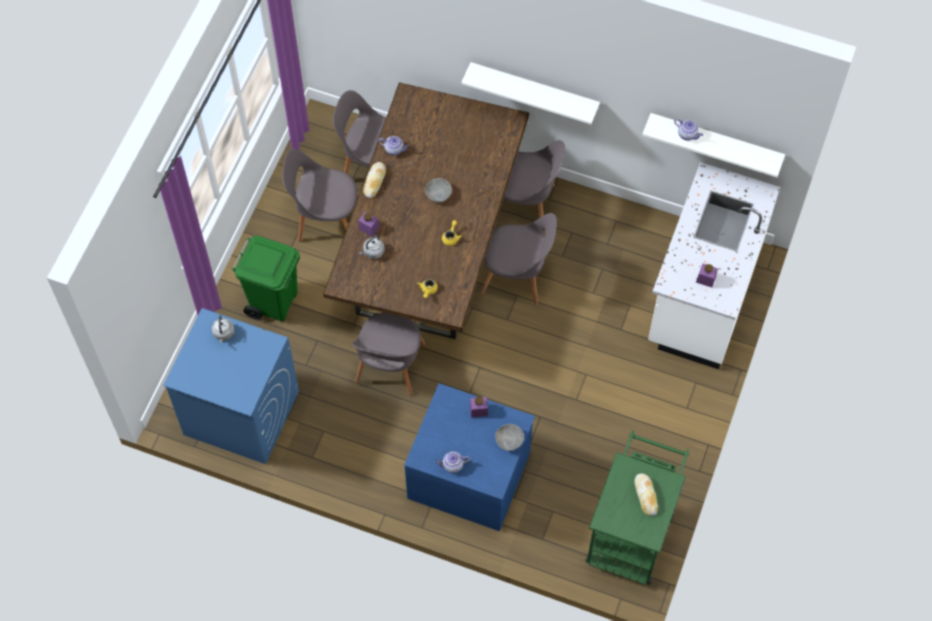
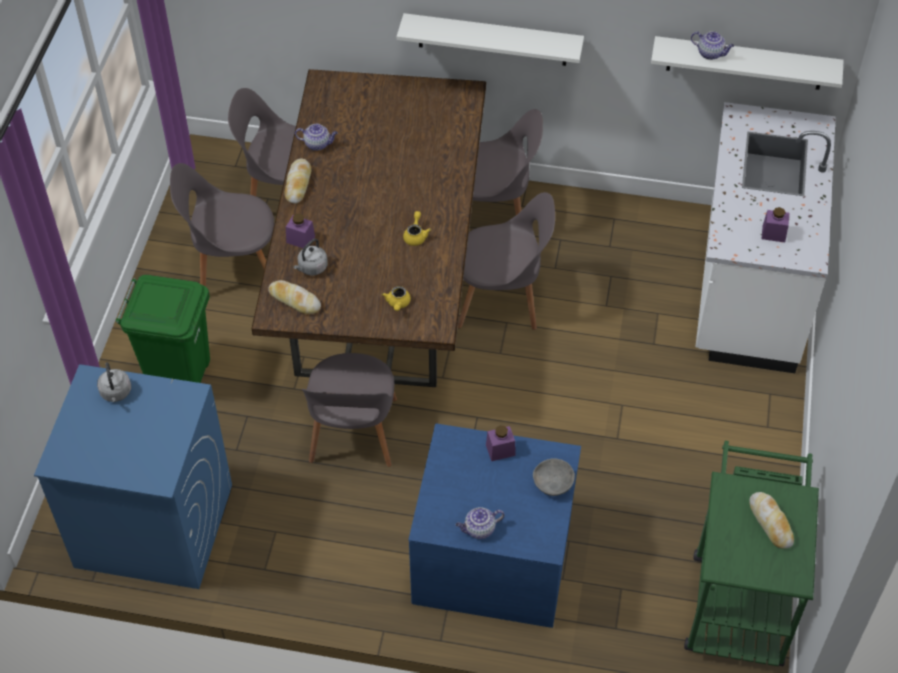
camera: 10 degrees left, 10 degrees down
grey bowl [425,178,452,202] -> none
none -> bread [268,280,321,315]

